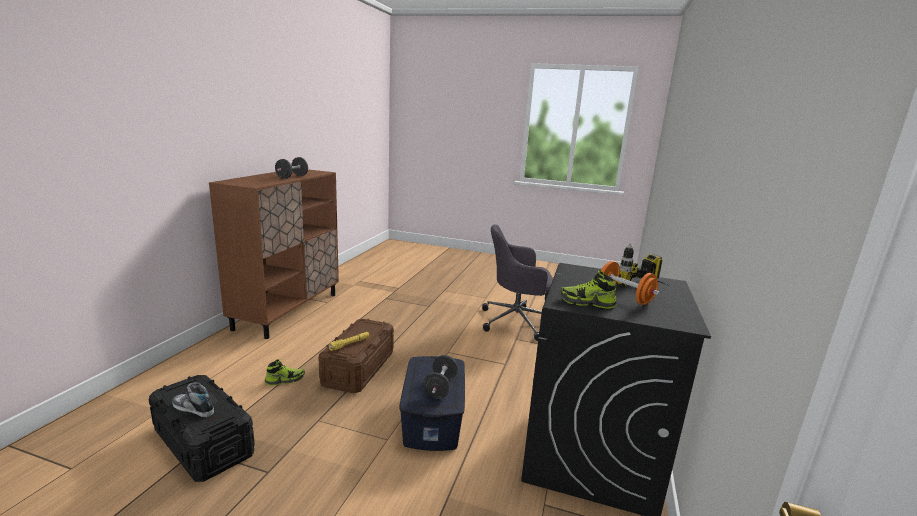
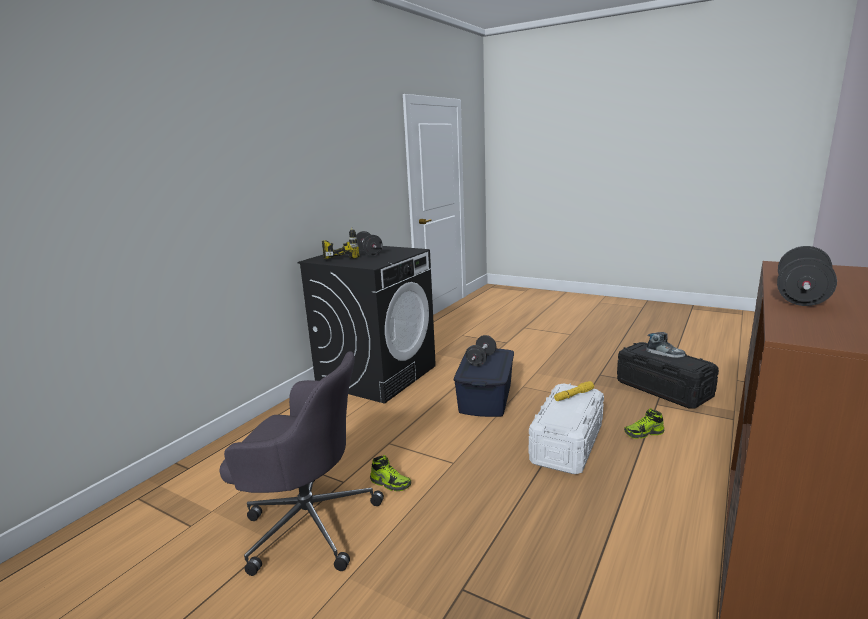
camera: 165 degrees left, 0 degrees up
brown storage box [318,319,394,393] -> white storage box [529,383,604,474]
shoe [560,271,617,309] -> shoe moved to [370,455,411,491]
orange dumbbell [600,261,660,305] -> black dumbbell [356,231,383,256]

